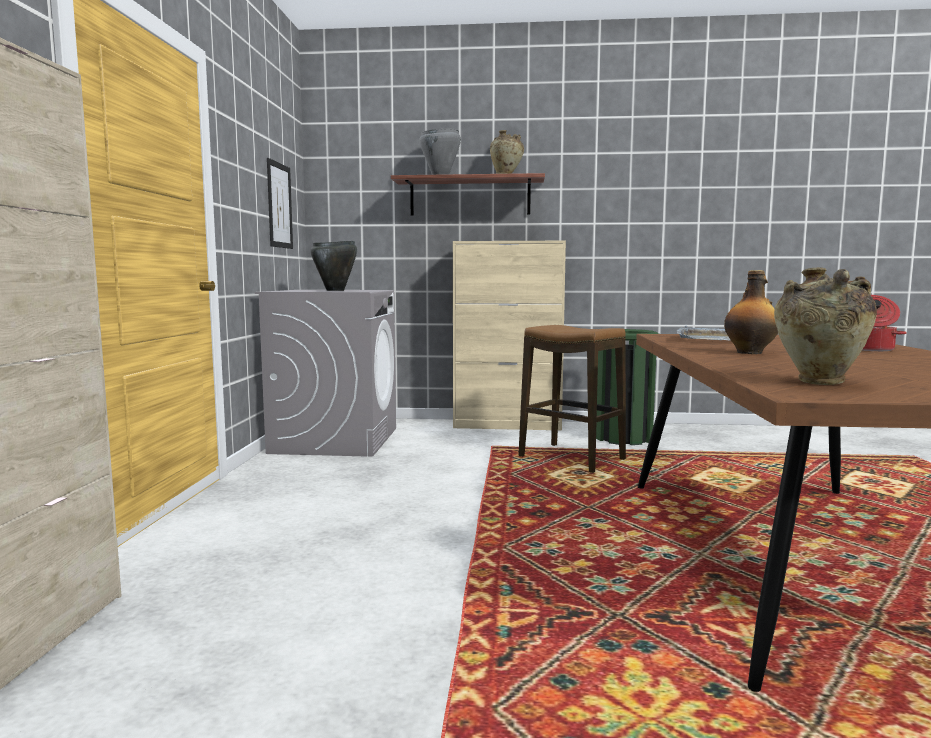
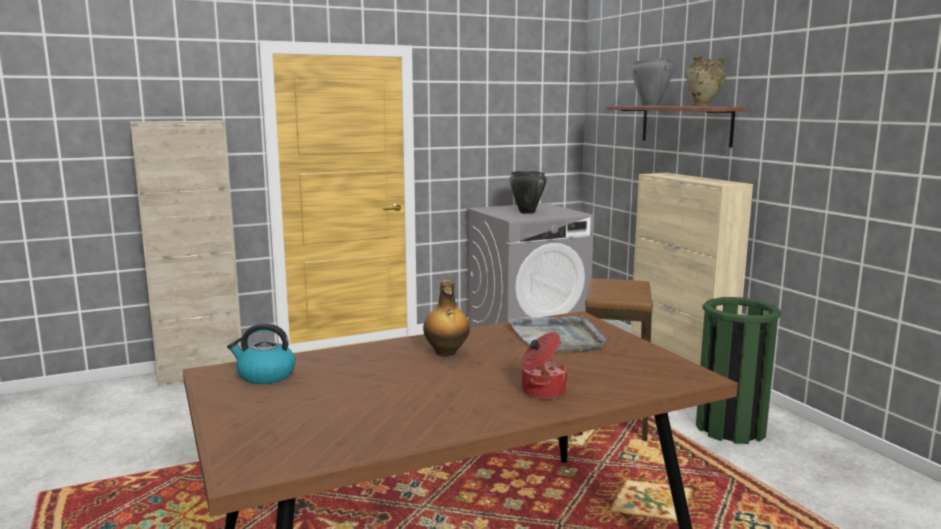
camera: 60 degrees right, 5 degrees up
picture [267,158,293,249] -> none
beige vase [774,268,877,385] -> kettle [227,323,296,384]

